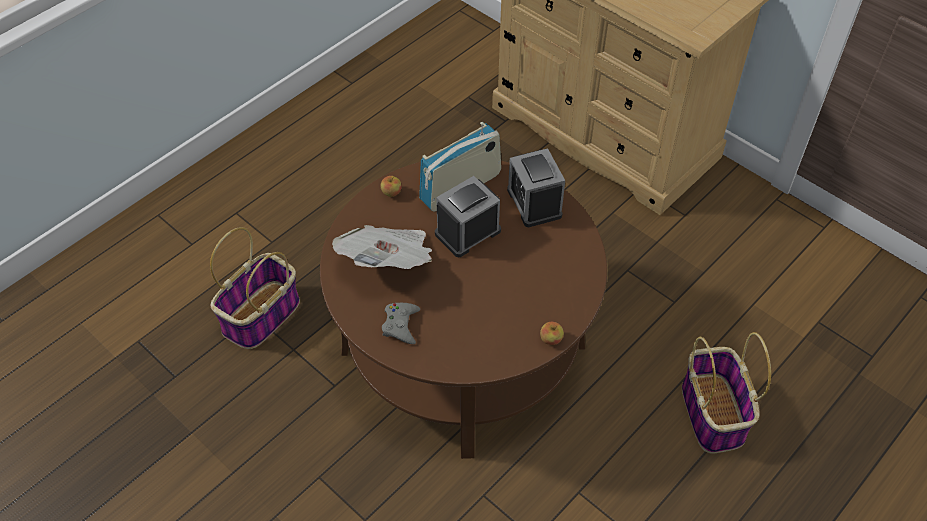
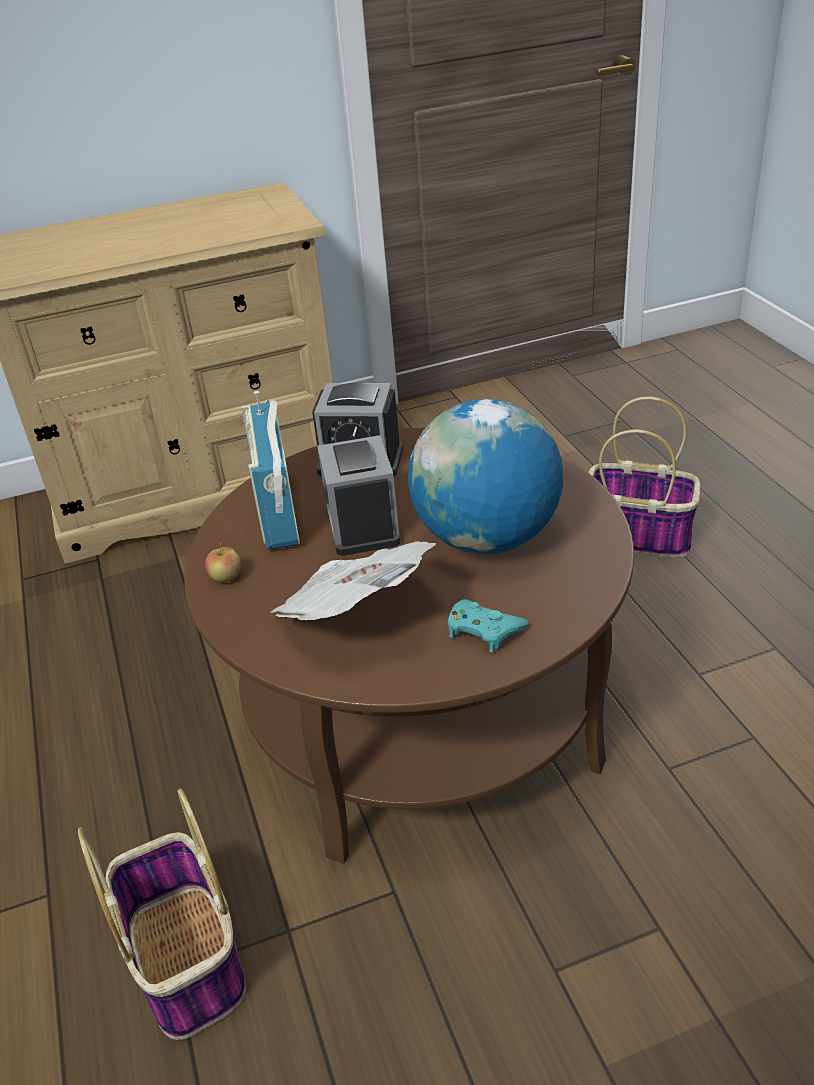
camera: 60 degrees left, 15 degrees down
grey game controller [382,303,420,344] -> turquoise game controller [448,599,529,653]
apple [540,322,564,345] -> none
none -> globe [408,399,563,554]

